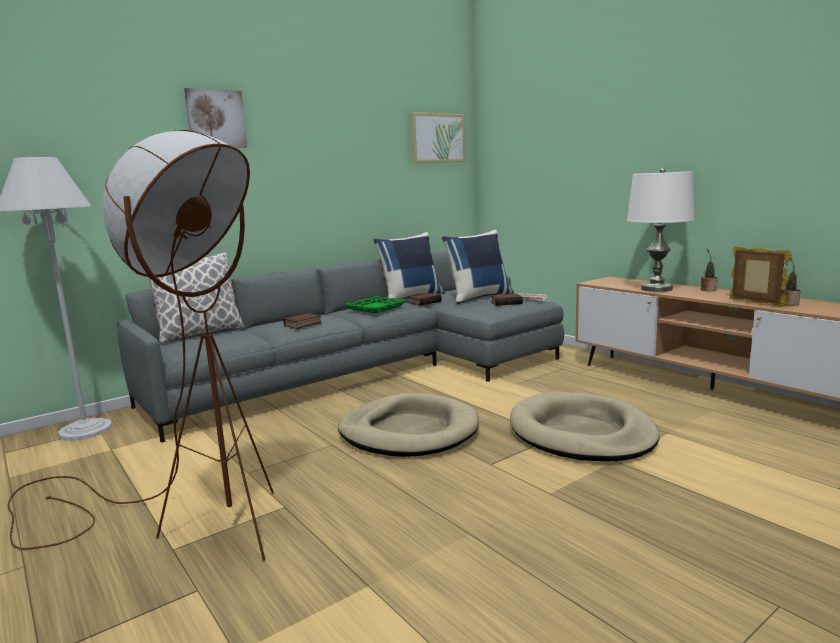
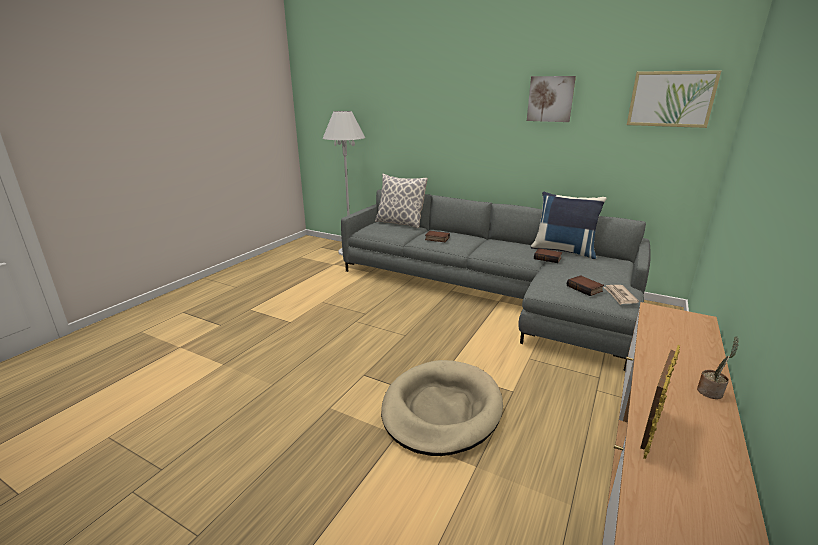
camera: 65 degrees right, 10 degrees up
brown floor lamp [8,130,274,561] -> none
picture [184,88,247,148] -> picture moved to [527,76,576,122]
beige dog bed [338,393,479,457] -> none
green tray [344,296,407,313] -> none
blue pillow [442,230,514,304] -> none
white table lamp [627,168,695,292] -> none
potted plant [781,256,801,306] -> none

